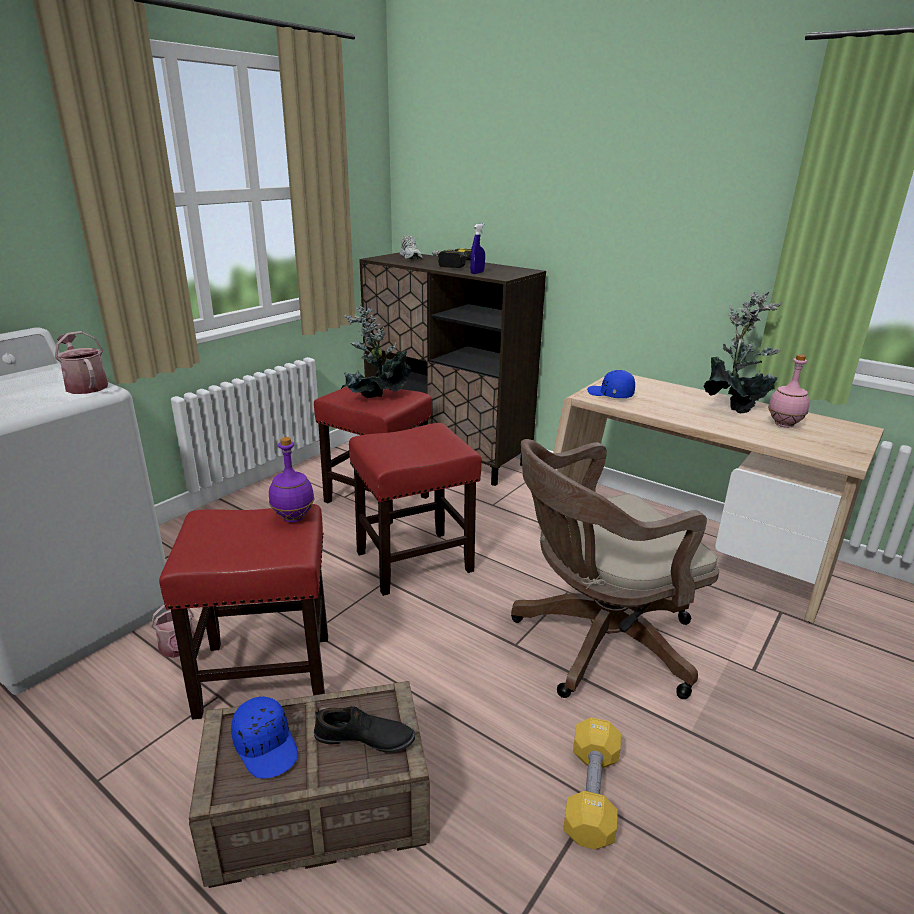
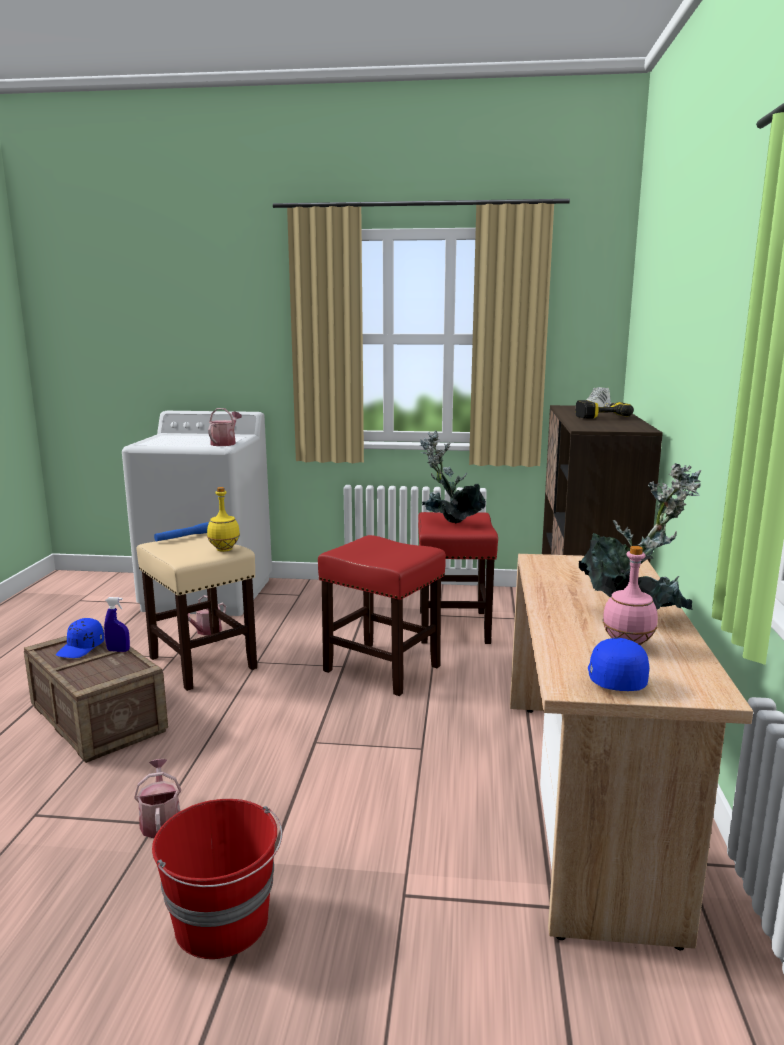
camera: 60 degrees right, 10 degrees down
red stool [159,504,328,719] -> beige stool [137,533,257,691]
purple bottle [269,437,314,522] -> yellow bottle [207,487,240,552]
black shoe [314,706,415,752] -> none
blue spray bottle [470,223,485,274] -> blue spray bottle moved to [104,597,130,652]
brown office chair [511,439,719,699] -> none
yellow dumbbell [563,717,621,849] -> watering can [134,759,181,838]
blue cap [587,370,635,398] -> blue cap moved to [588,638,649,691]
none -> red bucket [152,799,282,959]
none -> blue flashlight [154,522,209,542]

